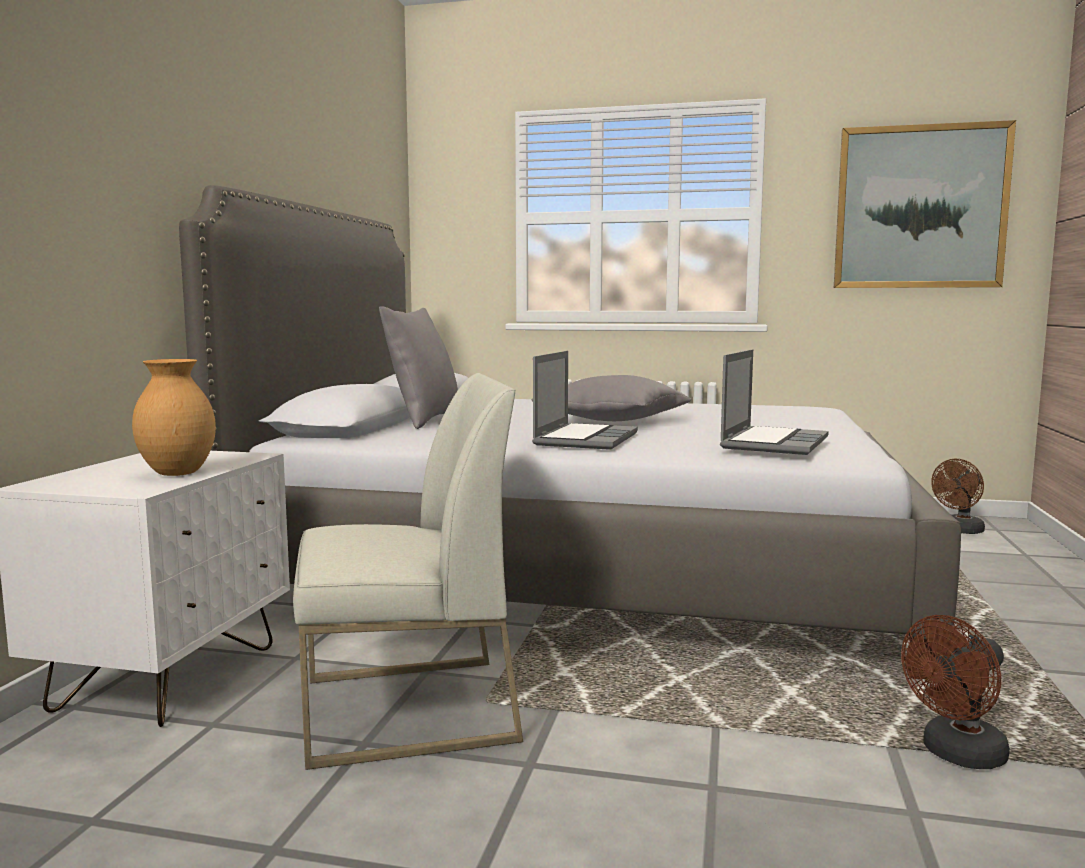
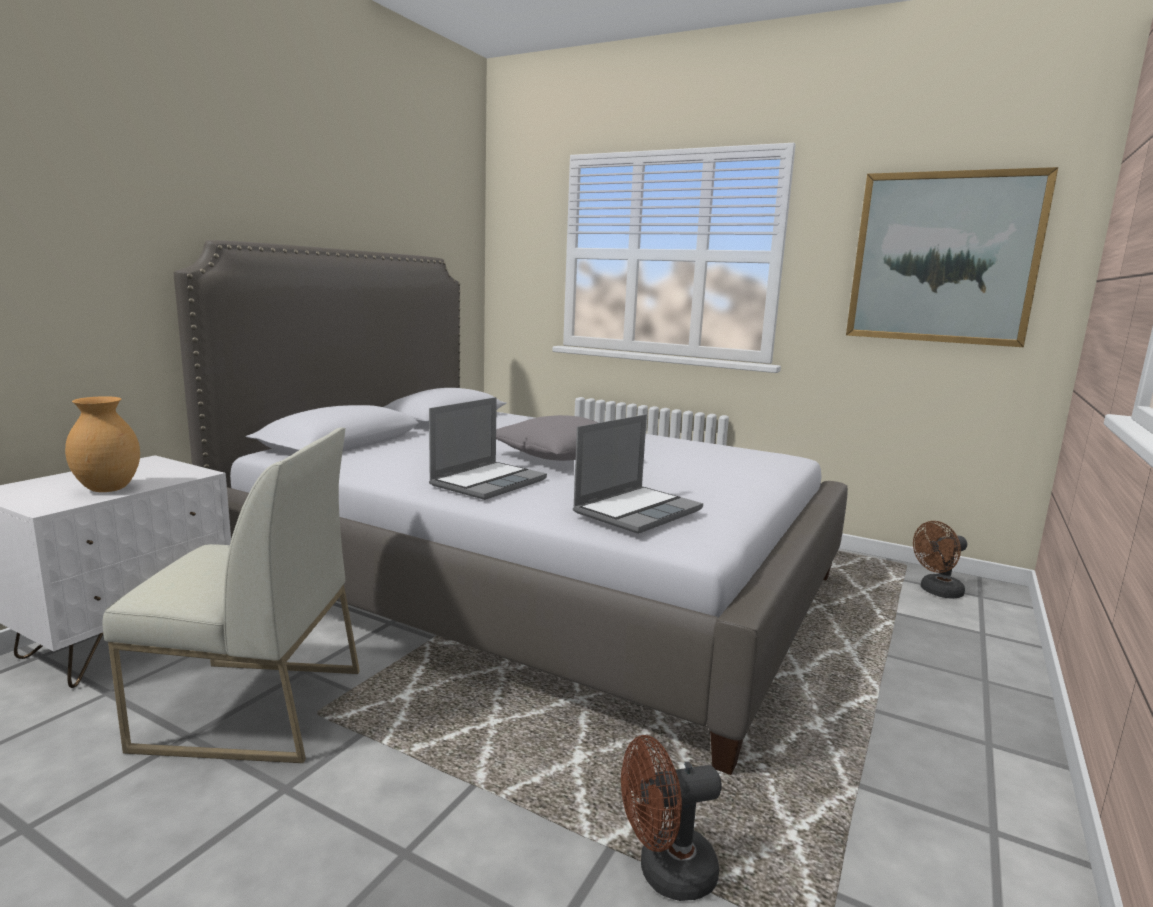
camera: 15 degrees right, 5 degrees up
grey pillow [379,306,458,429] -> none

